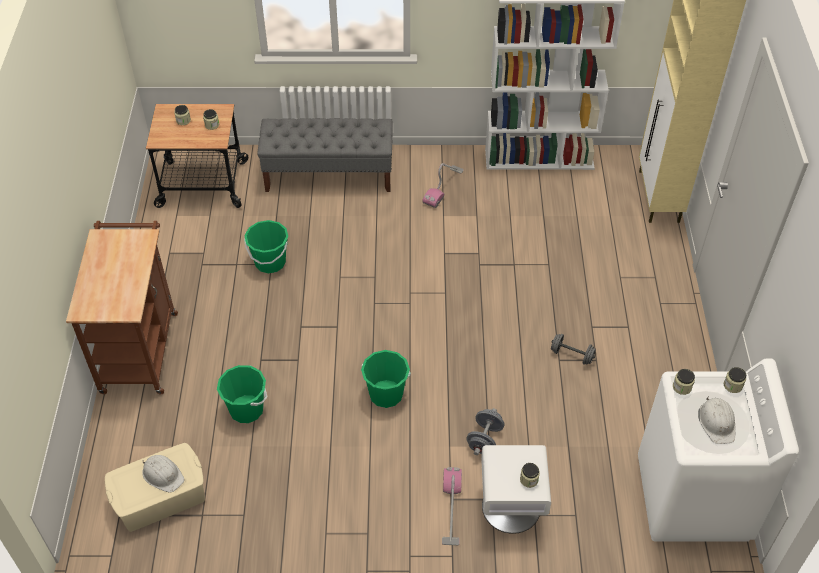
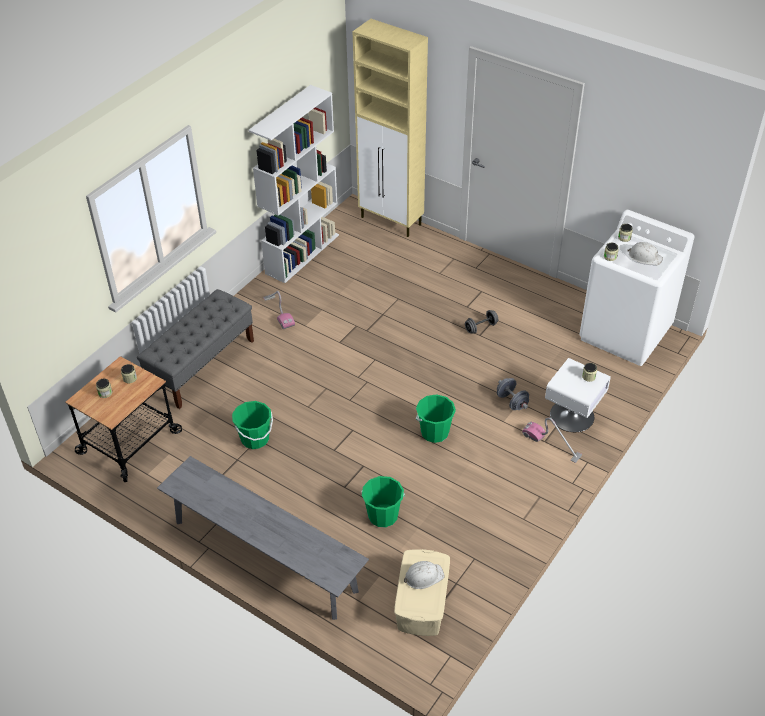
camera: 55 degrees left, 5 degrees down
brown cart [66,221,178,394] -> grey bench [157,456,369,620]

